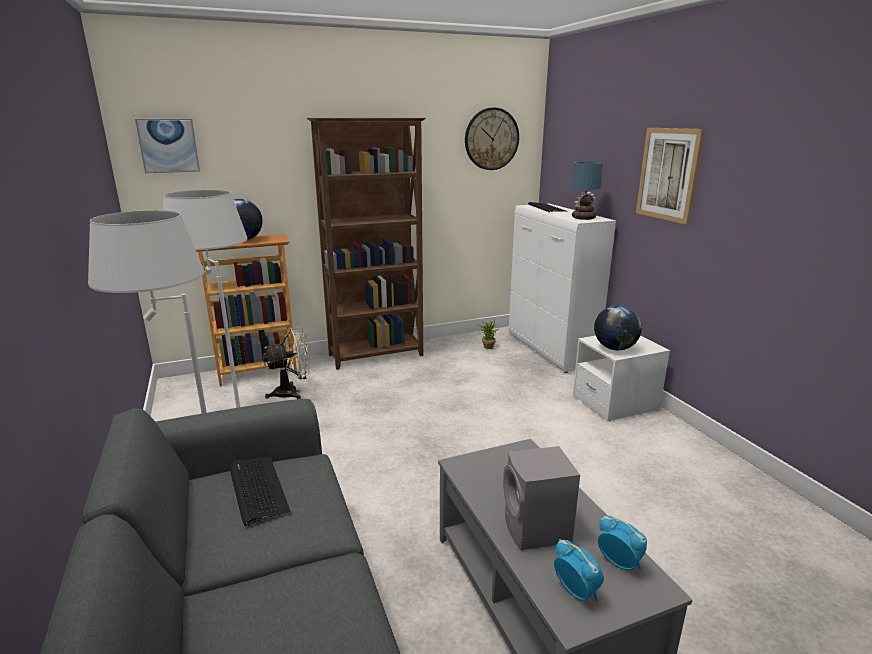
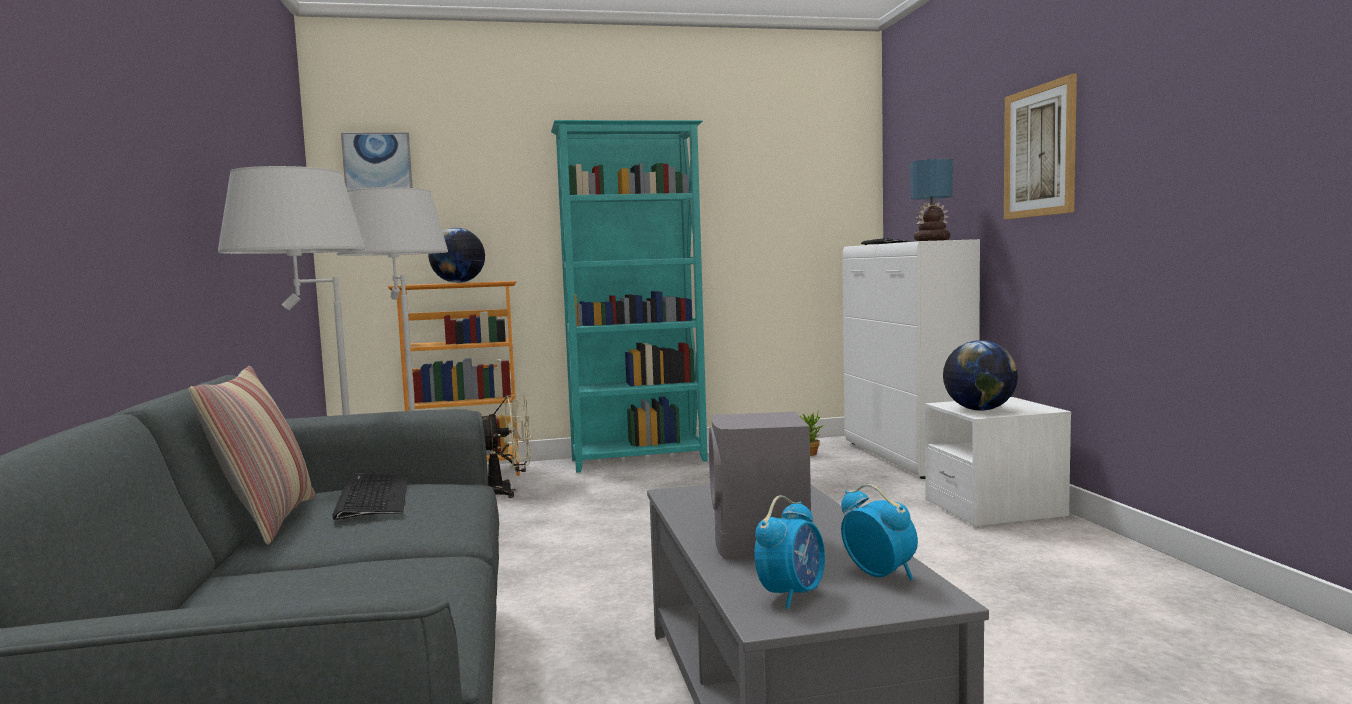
camera: 10 degrees right, 15 degrees down
brown bookcase [307,118,426,370] -> turquoise bookcase [551,120,708,472]
wall clock [465,107,519,170] -> none
alarm clock [554,539,604,602] -> alarm clock turned 60 degrees clockwise [755,495,825,609]
none -> pillow [188,366,315,545]

